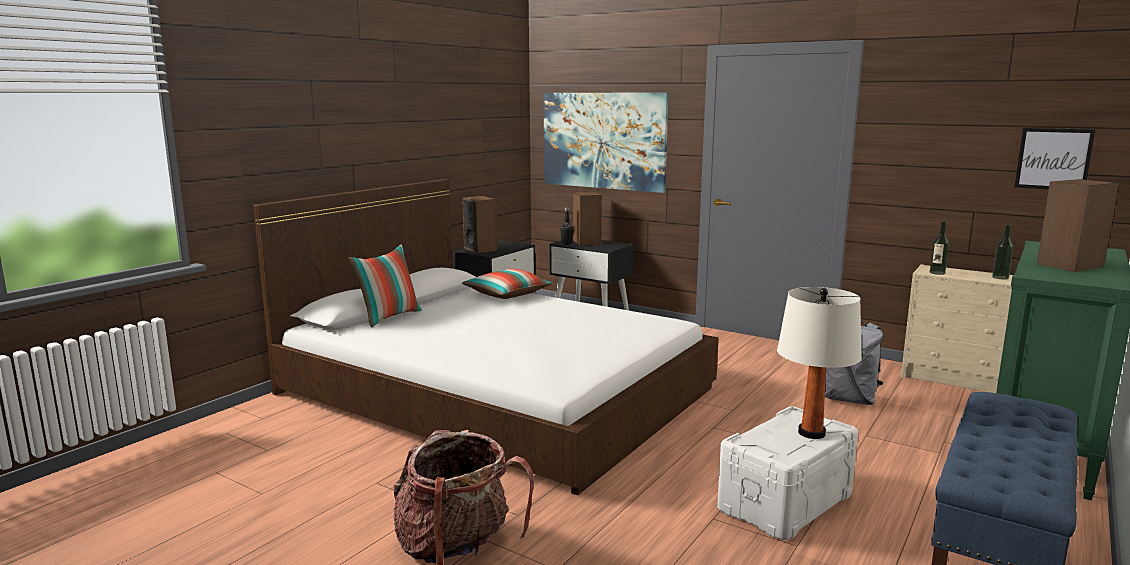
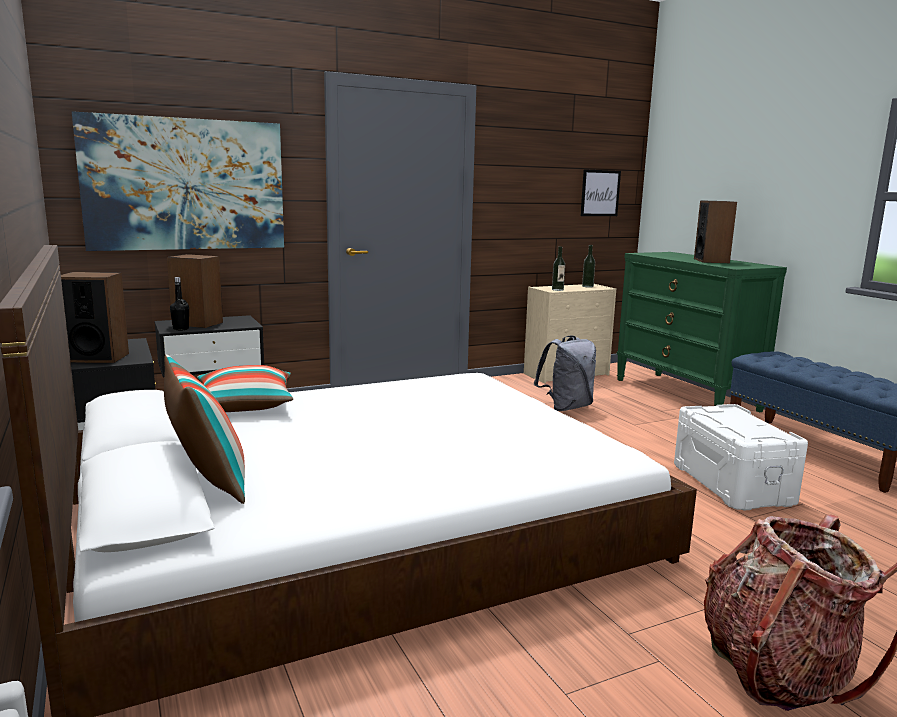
camera: 60 degrees left, 0 degrees up
white table lamp [777,287,862,439] -> none

